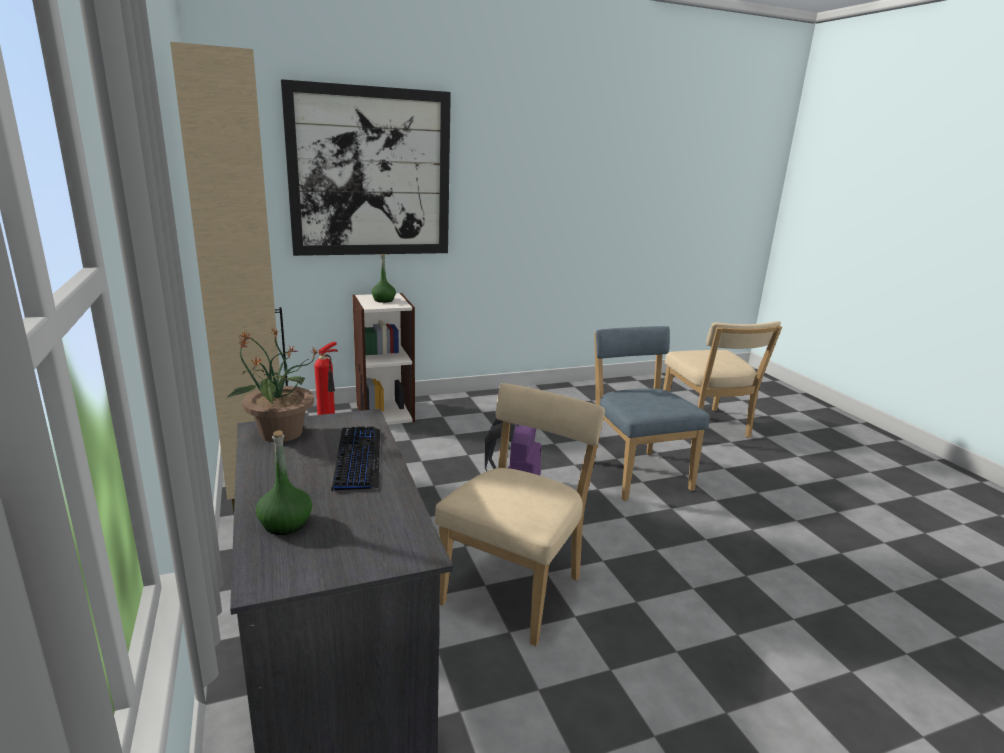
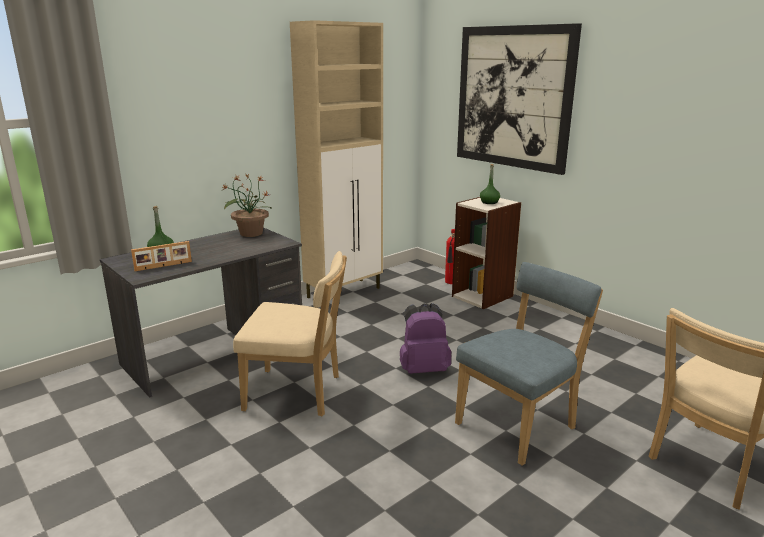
camera: 70 degrees right, 0 degrees up
keyboard [331,427,380,491] -> none
none -> picture frame [131,241,192,271]

